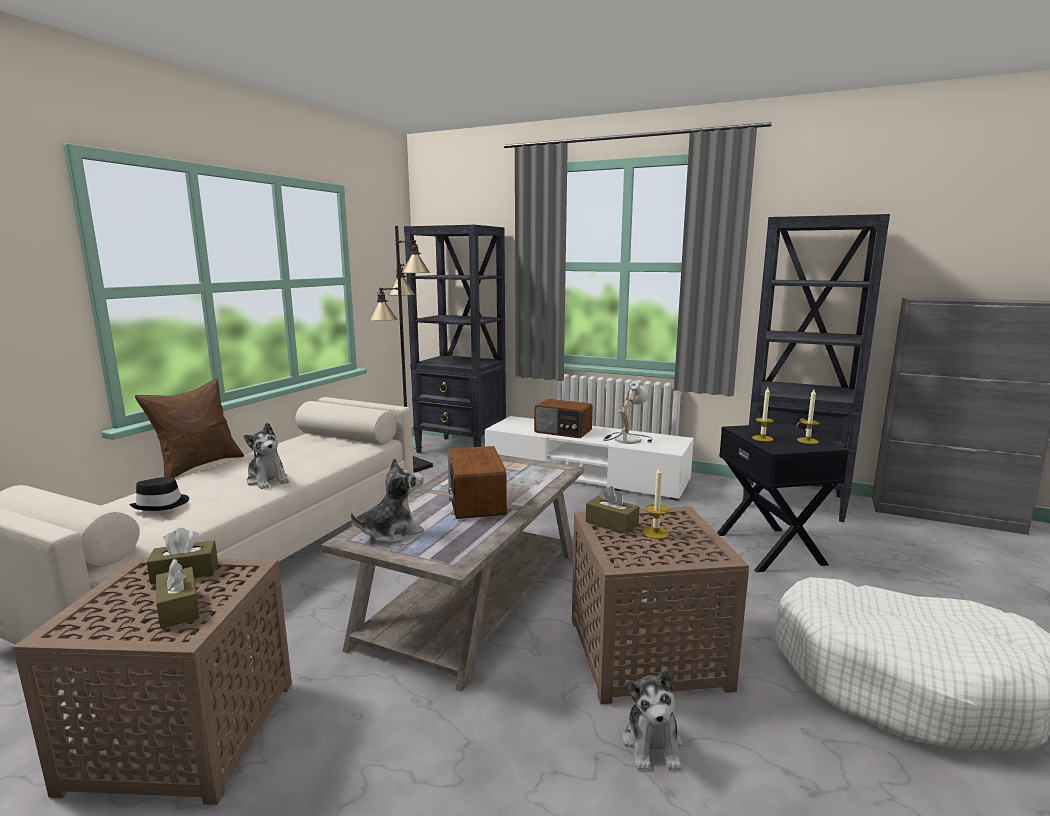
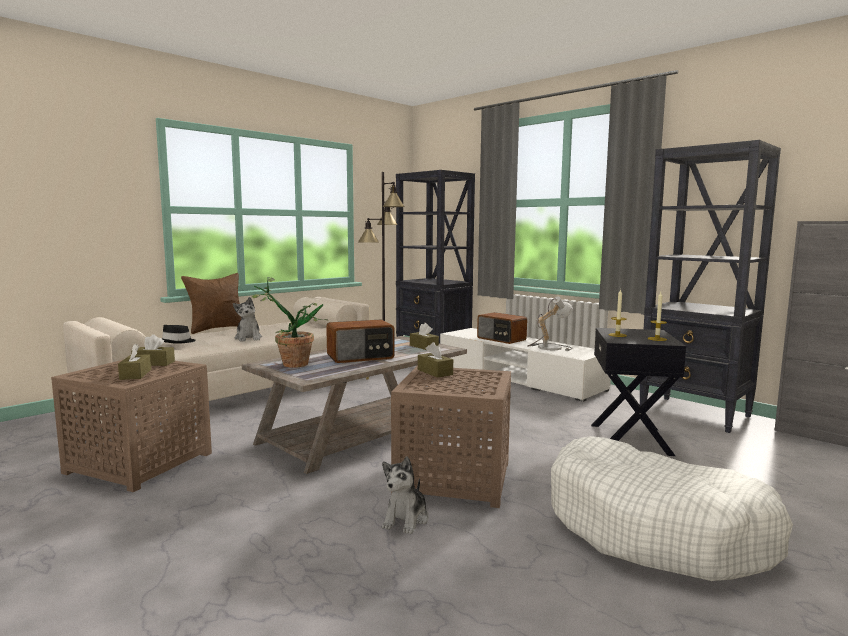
camera: 20 degrees right, 5 degrees down
plush toy [351,458,424,543] -> potted plant [251,277,329,368]
radio [448,446,507,519] -> radio turned 120 degrees counterclockwise [326,320,395,363]
candle [642,466,669,539] -> none
none -> brown tissue box [410,323,439,350]

